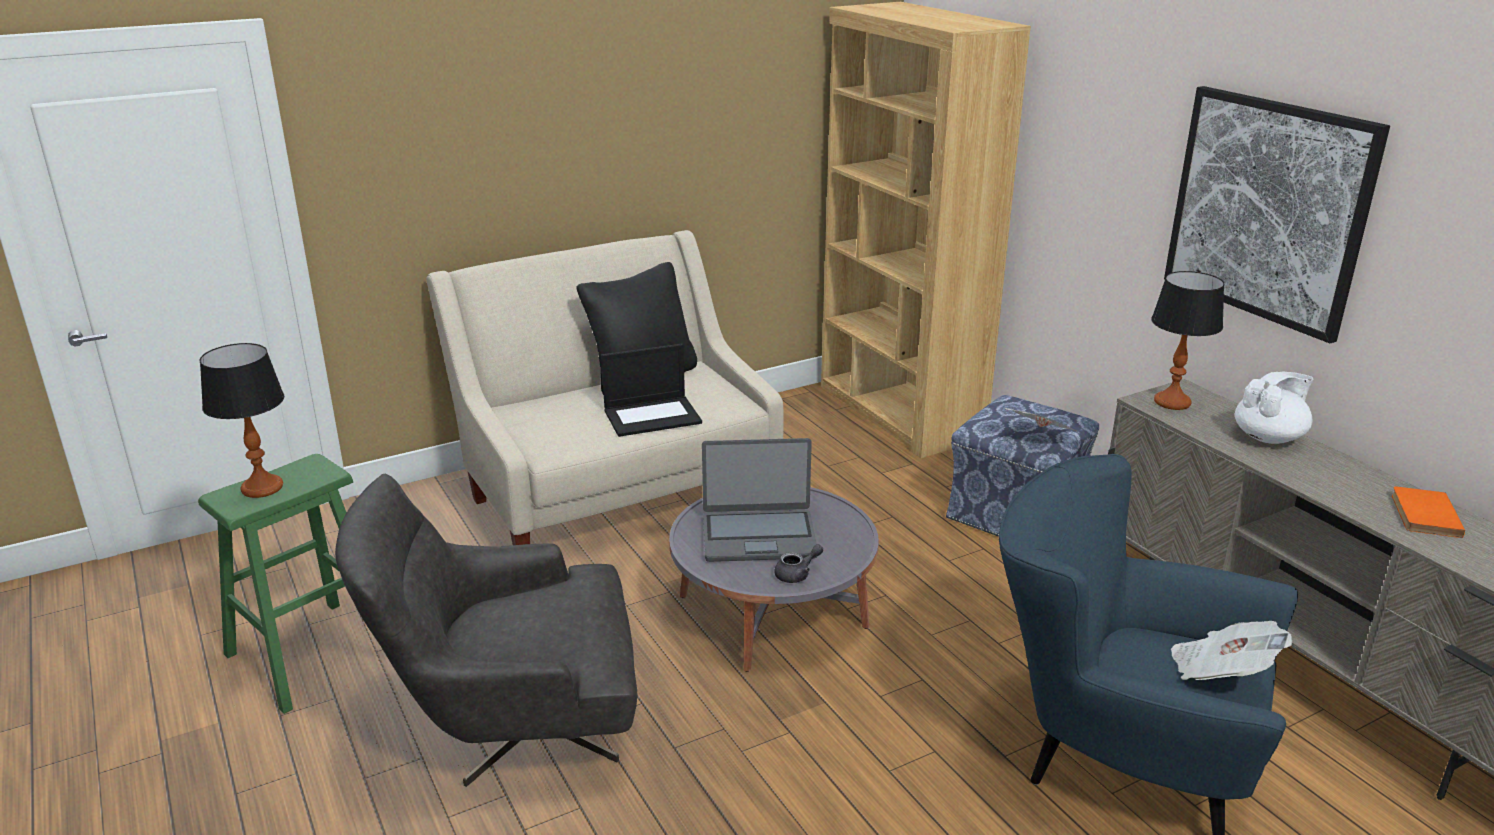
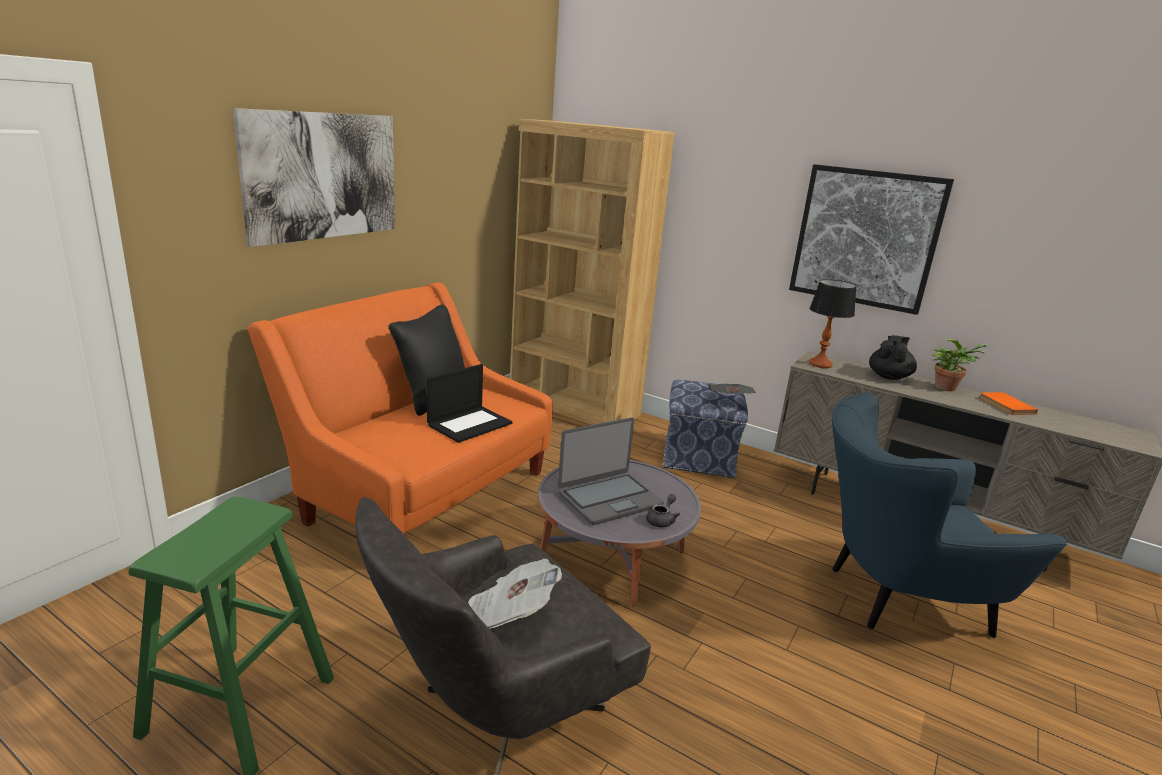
camera: 30 degrees left, 5 degrees down
table lamp [200,343,284,498] -> none
beige sofa [426,230,784,545] -> orange sofa [247,282,553,534]
newspaper [1171,621,1292,680] -> newspaper moved to [468,559,562,629]
white teapot [1235,371,1314,444] -> black teapot [869,335,917,380]
none -> picture [233,108,395,247]
none -> potted plant [932,339,989,391]

